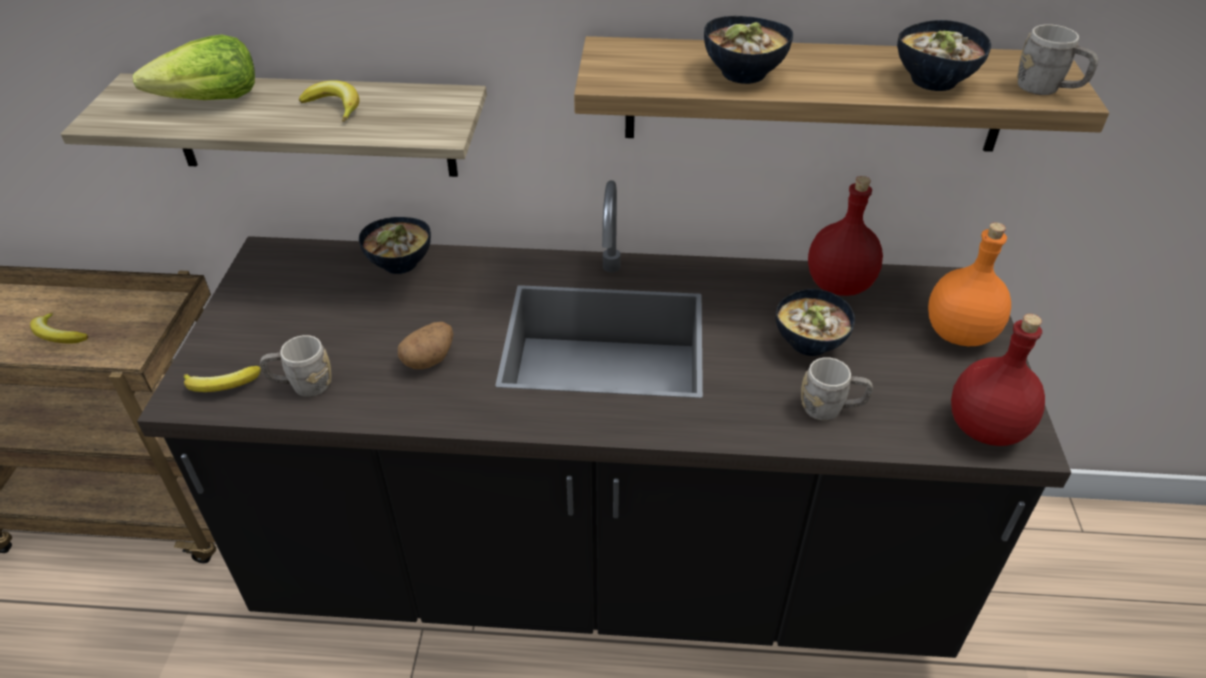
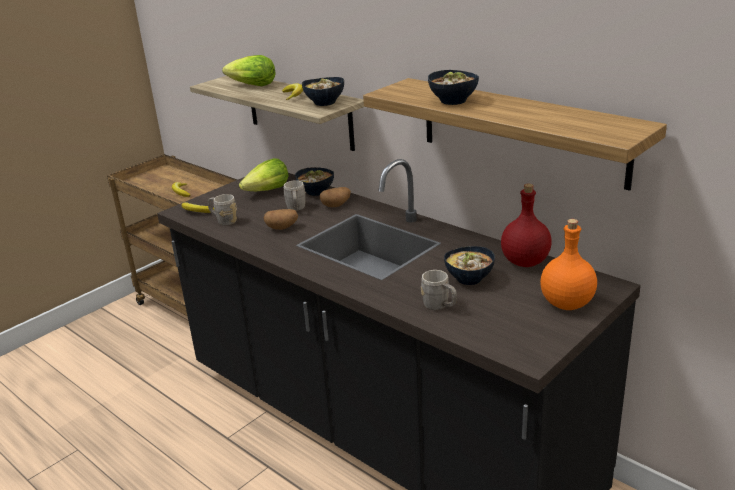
camera: 40 degrees right, 15 degrees down
bowl [897,20,991,91] -> bowl moved to [302,77,344,106]
red bottle [951,314,1045,446] -> none
grey mug [1017,24,1098,95] -> grey mug moved to [284,180,306,211]
none -> lettuce [239,158,288,191]
none -> potato [320,187,351,207]

